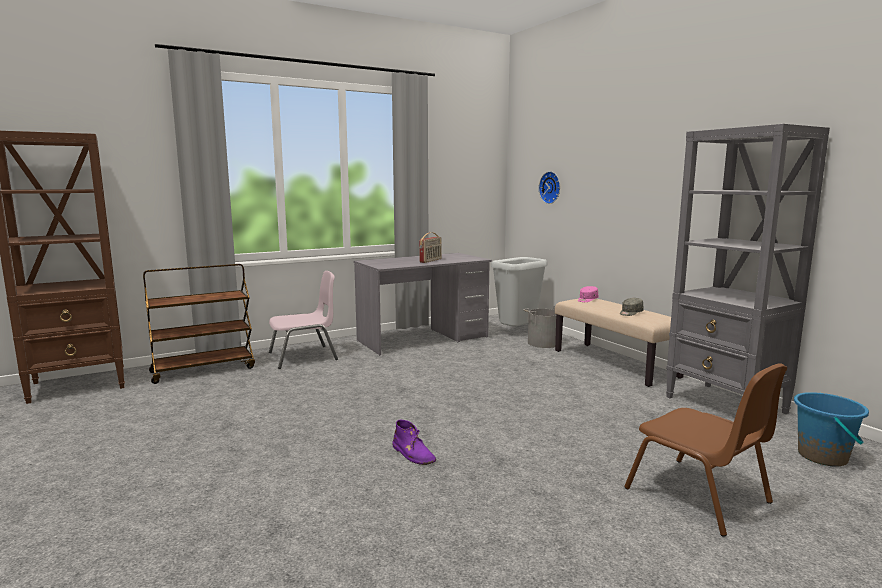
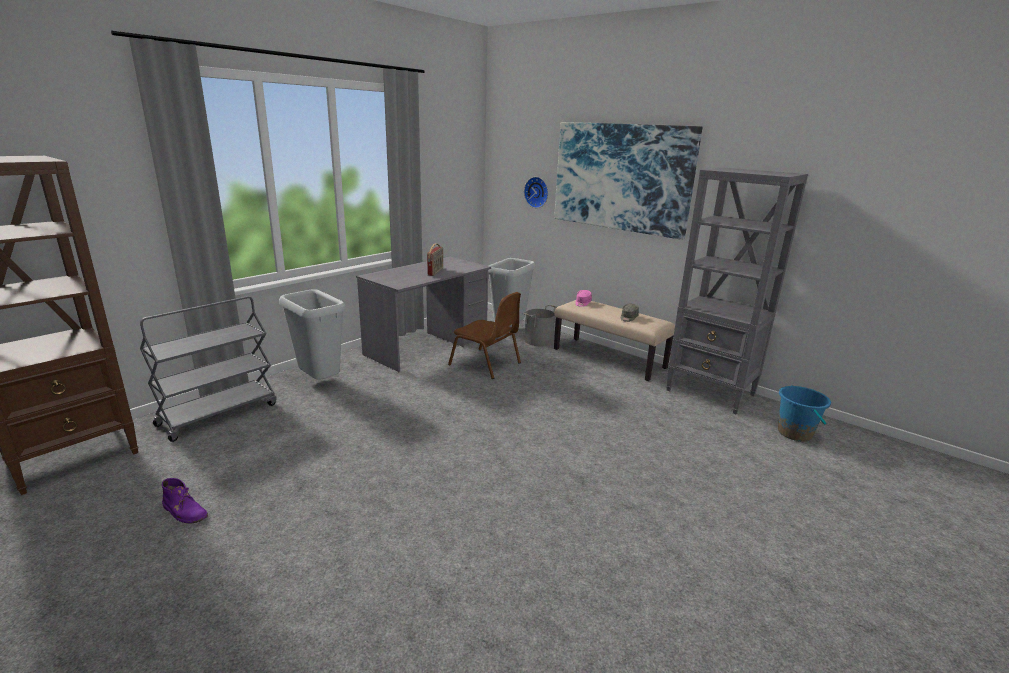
camera: 20 degrees left, 10 degrees up
brown cart [143,264,255,384] -> grey cart [140,296,277,442]
pink chair [269,271,338,369] -> grey trash can [279,289,346,380]
purple boot [392,420,436,465] -> purple boot moved to [162,478,208,523]
brown chair [624,363,787,536] -> brown chair moved to [448,292,521,379]
none -> picture [554,122,703,240]

